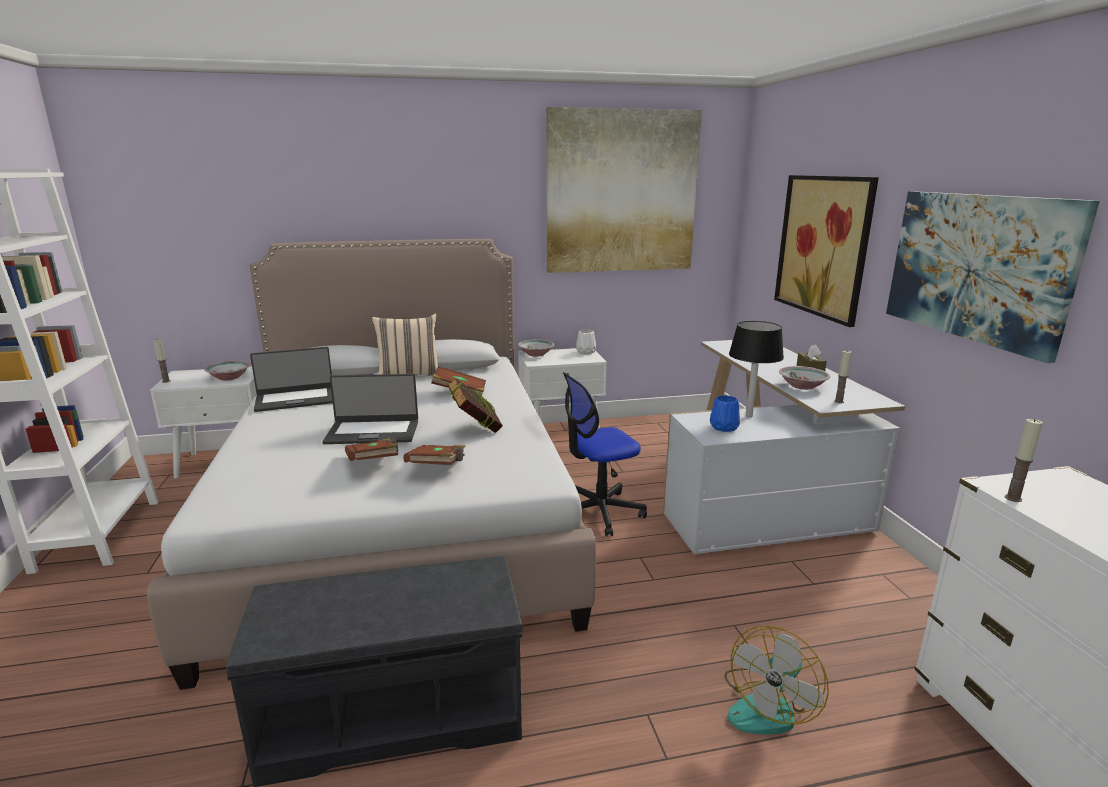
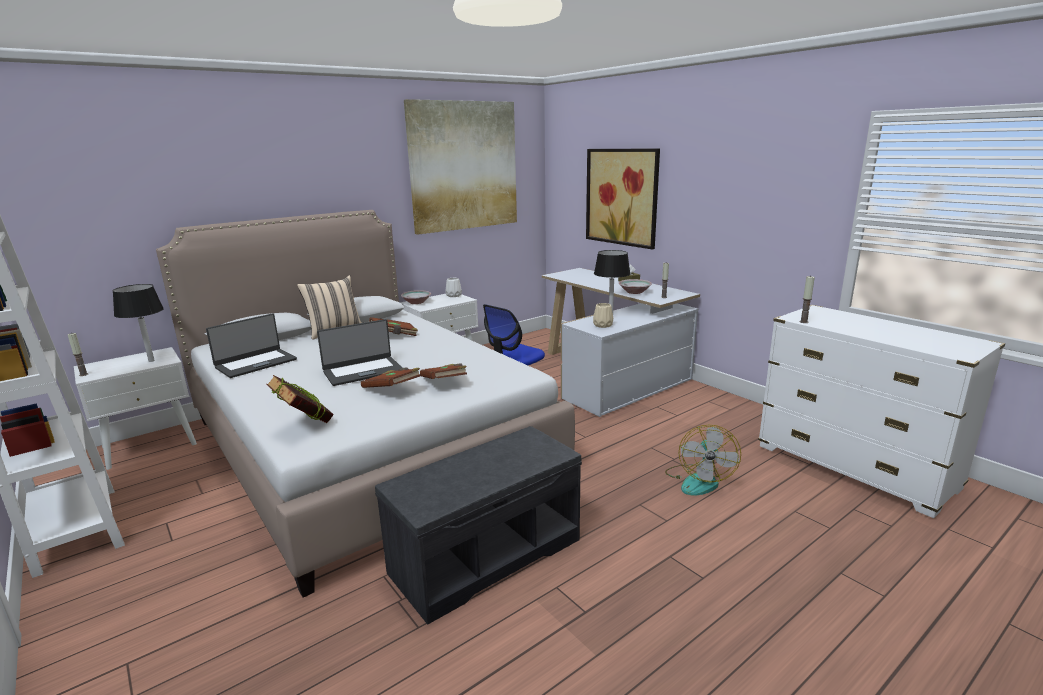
camera: 25 degrees left, 0 degrees up
bowl [204,360,250,381] -> black table lamp [113,284,164,362]
book [447,378,503,433] -> book moved to [266,375,334,423]
blue vase [710,395,740,432] -> beige vase [593,303,613,328]
picture [886,191,1100,363] -> none

